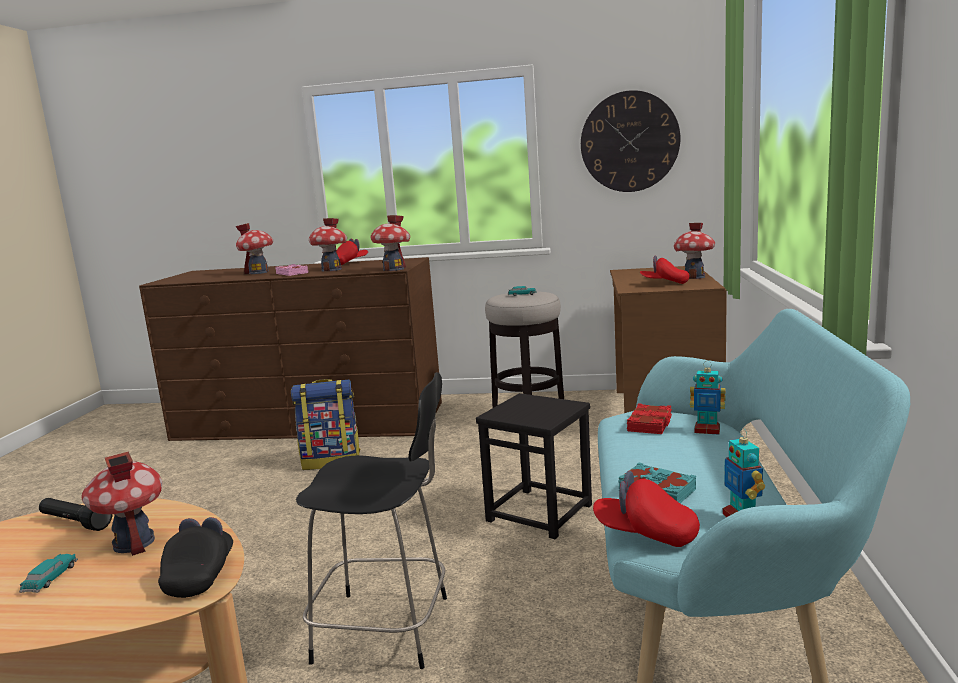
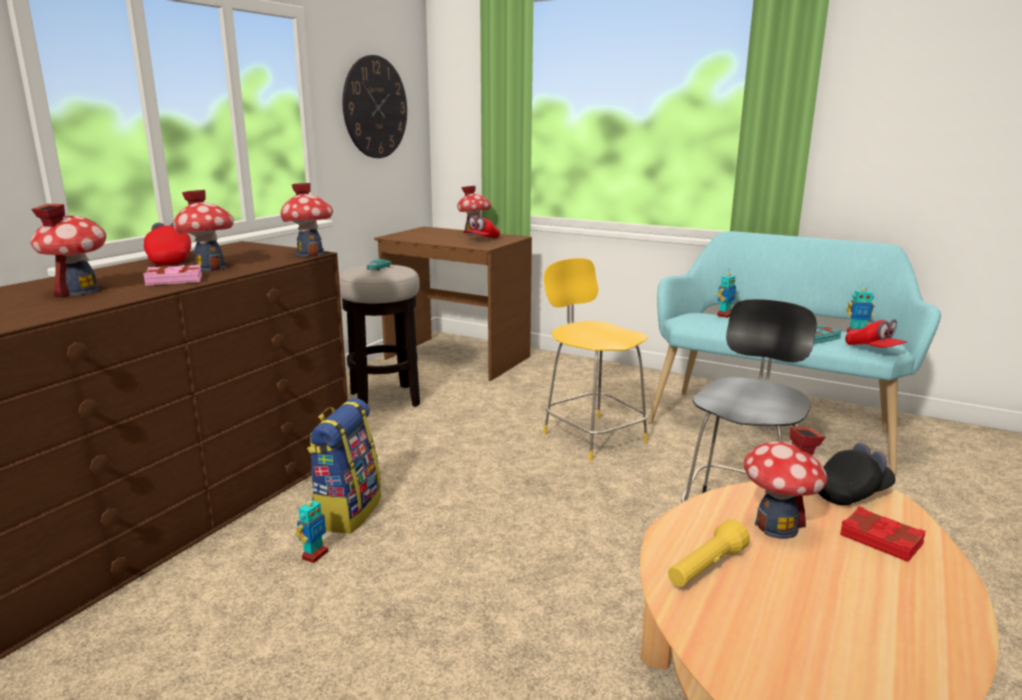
camera: 70 degrees left, 5 degrees up
toy car [19,554,78,593] -> none
black flashlight [39,498,112,531] -> yellow flashlight [668,519,750,587]
black cap [158,517,233,598] -> black cap turned 135 degrees clockwise [818,443,895,506]
black stool [476,393,592,539] -> yellow chair [543,258,648,461]
red cap [593,471,700,547] -> red cap turned 75 degrees counterclockwise [845,319,907,347]
red book [627,403,672,434] -> red book moved to [840,506,926,562]
none -> toy robot [296,495,328,563]

